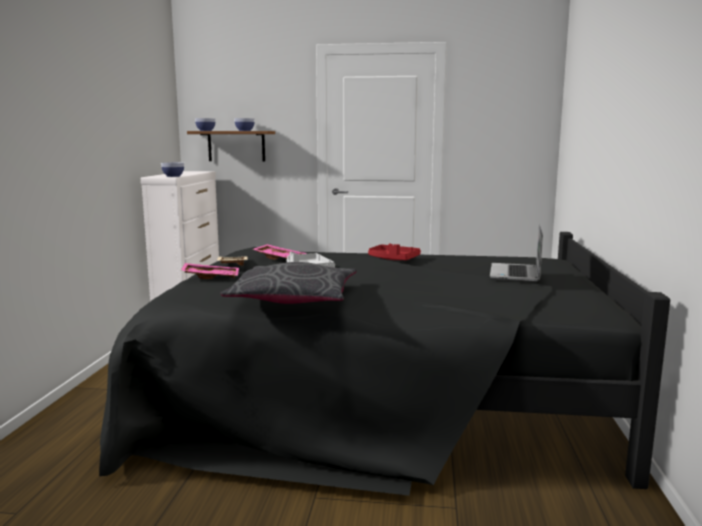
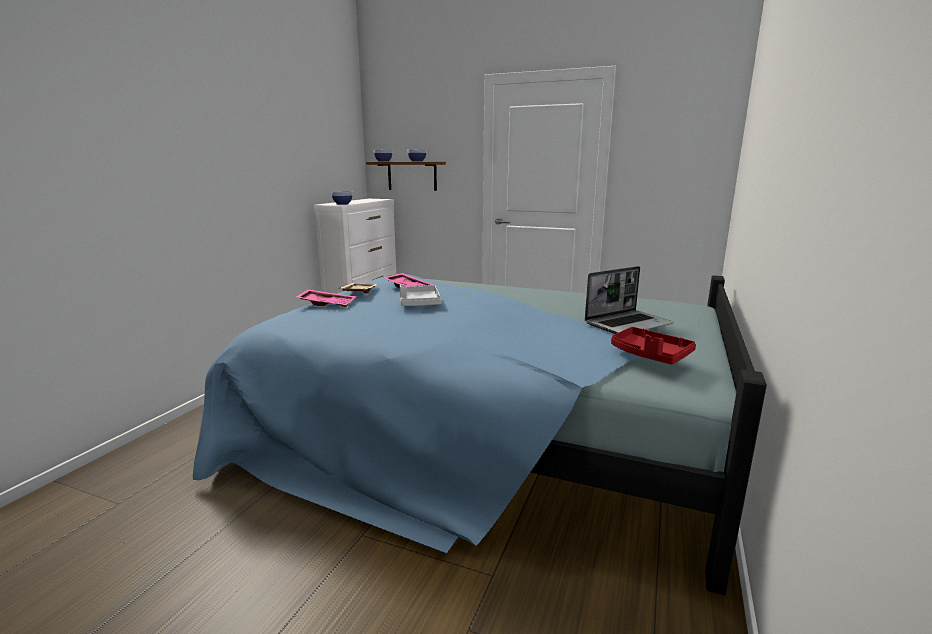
camera: 15 degrees right, 5 degrees up
black bed [99,232,670,496] -> blue bed [193,274,767,595]
grey pillow [221,262,357,304] -> none
red tray [368,243,421,260] -> red tray moved to [611,327,696,365]
laptop [490,224,543,283] -> laptop turned 150 degrees counterclockwise [585,266,674,334]

